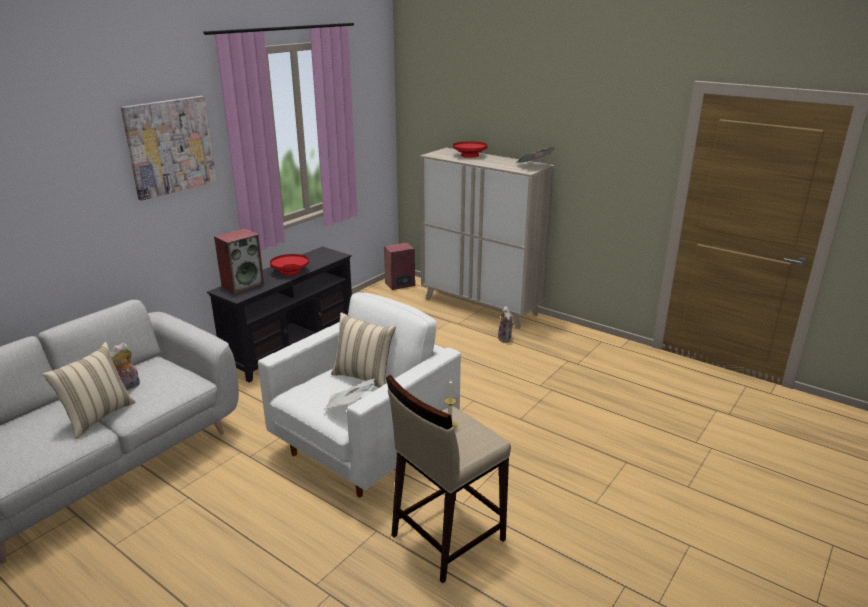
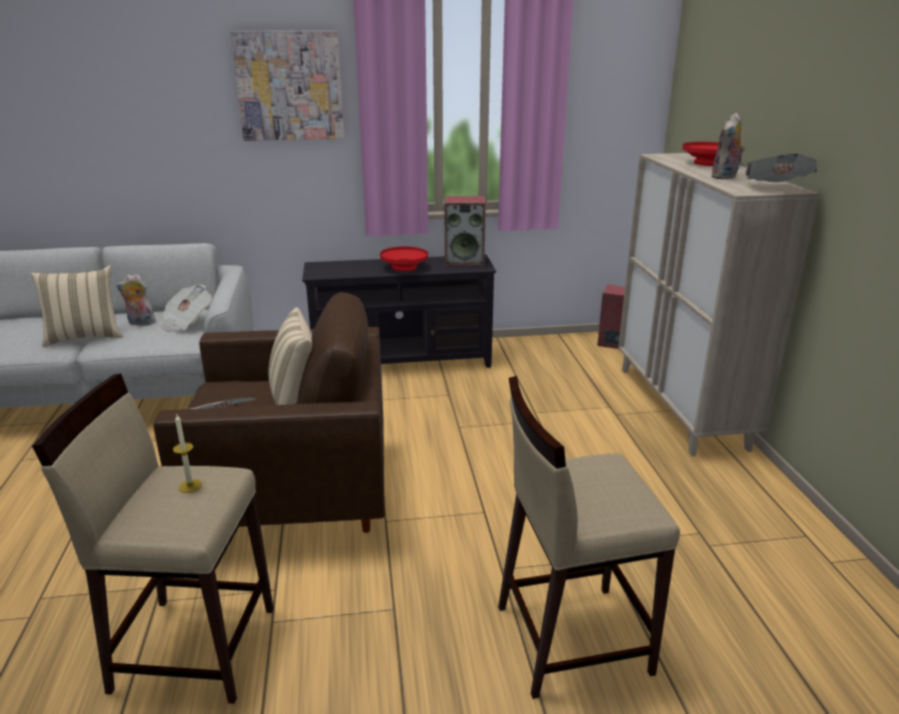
camera: 45 degrees right, 0 degrees up
speaker [214,228,264,294] -> speaker moved to [445,196,486,266]
white armchair [258,292,461,497] -> brown armchair [154,292,385,533]
plush toy [498,306,514,343] -> plush toy moved to [711,113,745,179]
none -> newspaper [157,284,212,331]
none -> beige stool [498,376,680,699]

